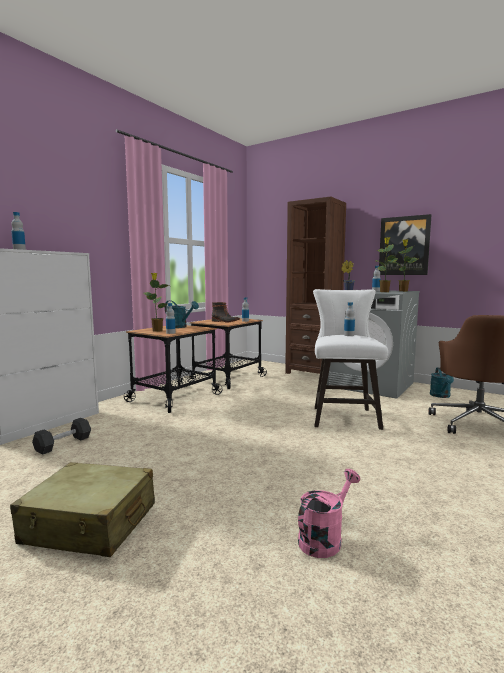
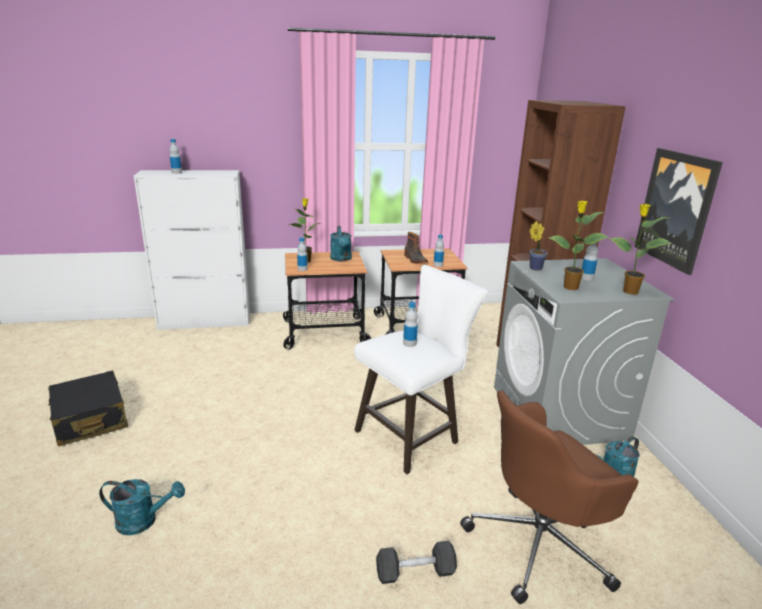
camera: 45 degrees right, 15 degrees up
beige suitcase [10,462,155,557] -> black suitcase [48,371,128,446]
black dumbbell [32,418,91,454] -> black dumbbell moved to [376,541,457,584]
pink watering can [298,469,360,558] -> turquoise watering can [99,479,185,535]

